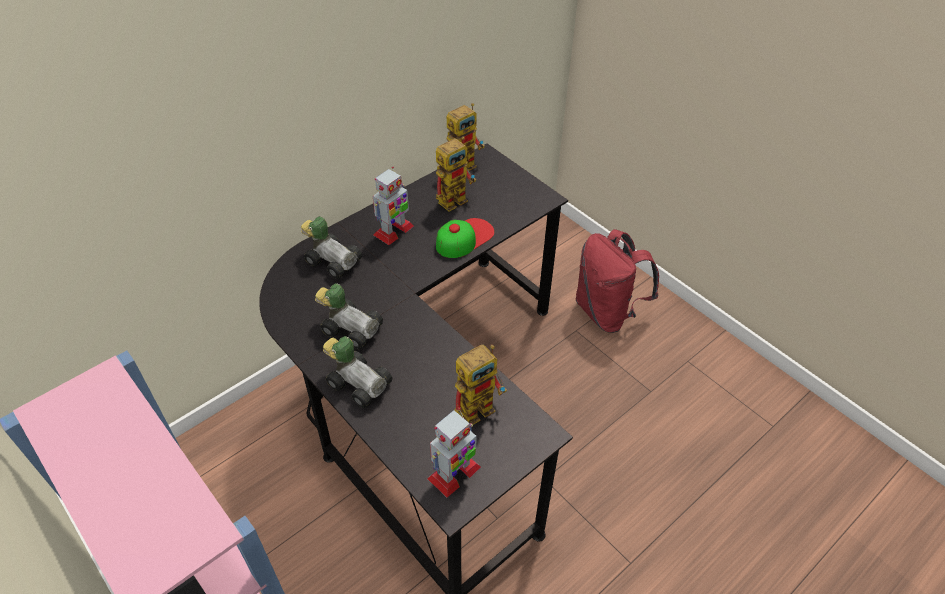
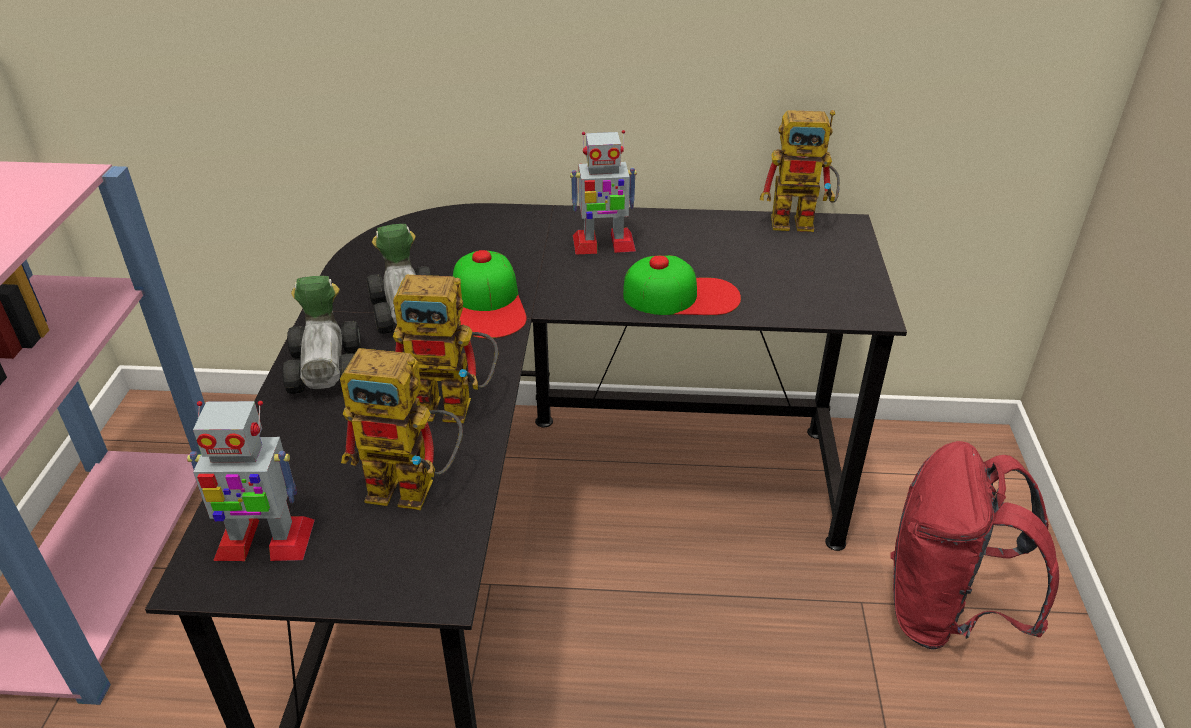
camera: 45 degrees right, 10 degrees down
toy car [301,216,362,279] -> none
toy robot [436,137,476,212] -> toy robot moved to [393,275,498,423]
none -> cap [453,250,527,339]

